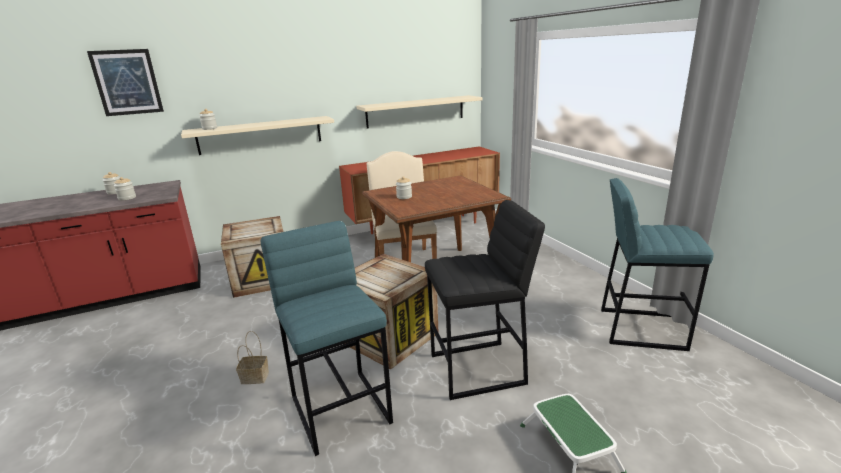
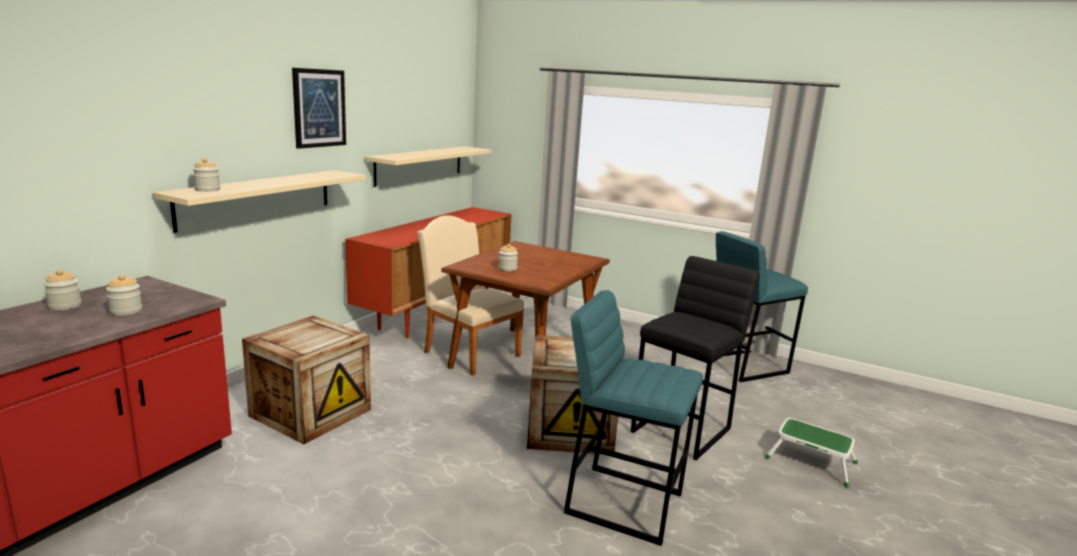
camera: 40 degrees left, 5 degrees down
picture [87,49,164,116] -> picture moved to [292,68,346,149]
basket [236,331,269,384] -> none

